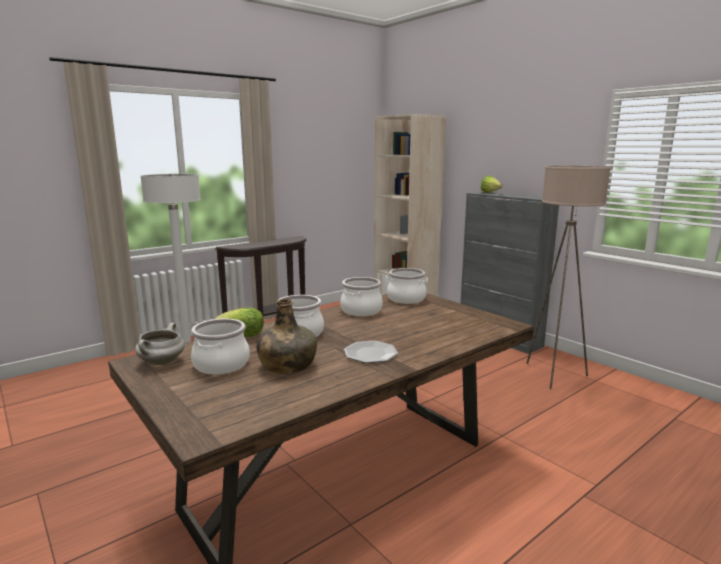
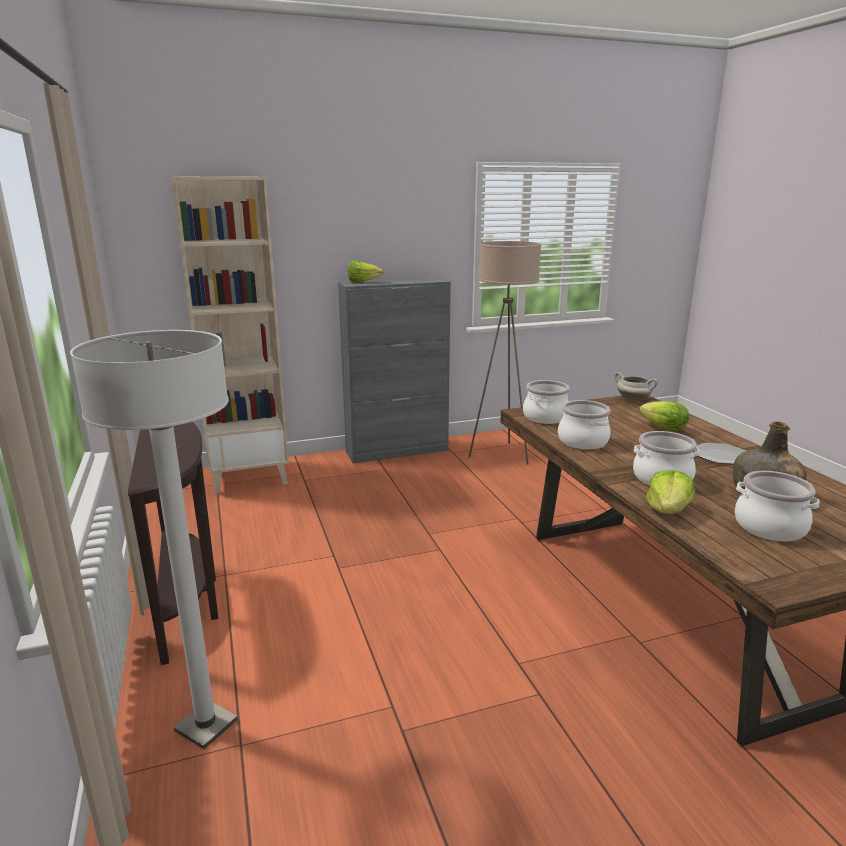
camera: 70 degrees left, 5 degrees up
white cooking pot [135,323,185,365] -> white cooking pot moved to [614,372,658,402]
none -> lettuce [639,401,689,432]

